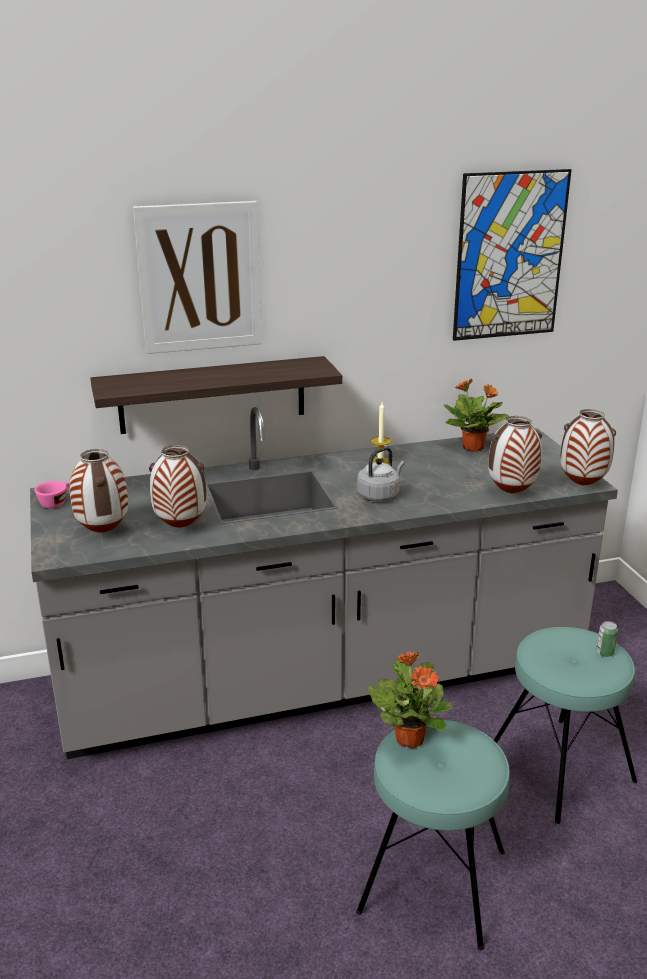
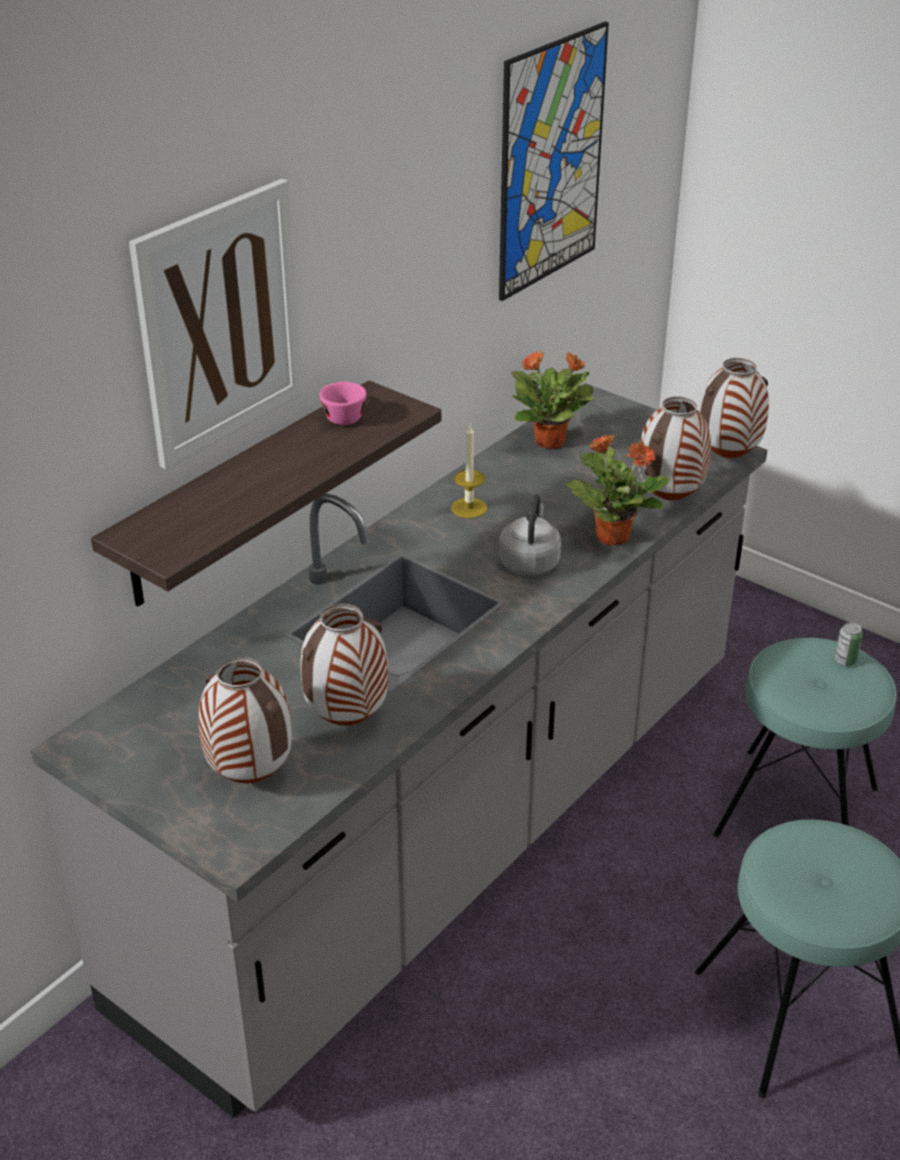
camera: 35 degrees left, 10 degrees up
pink cup [35,481,69,509] -> pink cup moved to [319,382,367,425]
potted plant [368,651,452,748] -> potted plant moved to [565,433,671,546]

